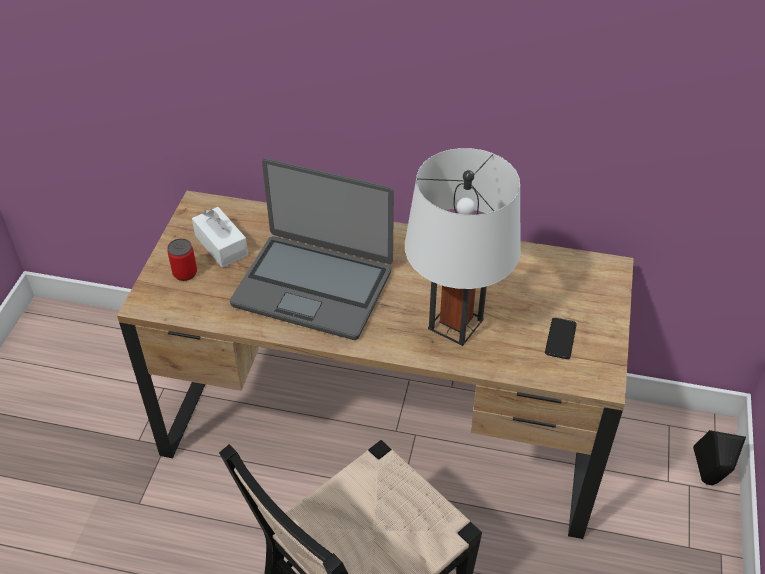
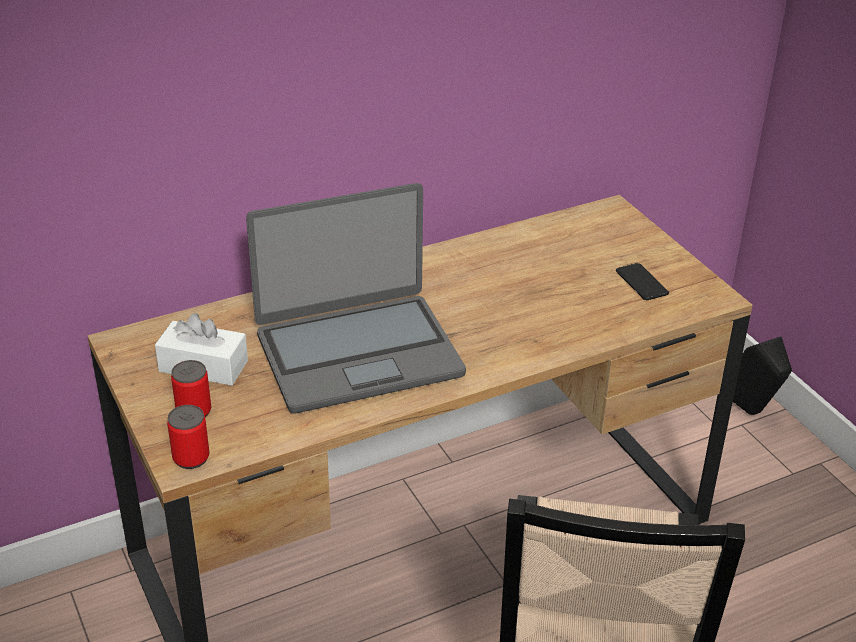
camera: 40 degrees left, 10 degrees down
white table lamp [405,148,521,346] -> none
none -> can [167,405,209,469]

